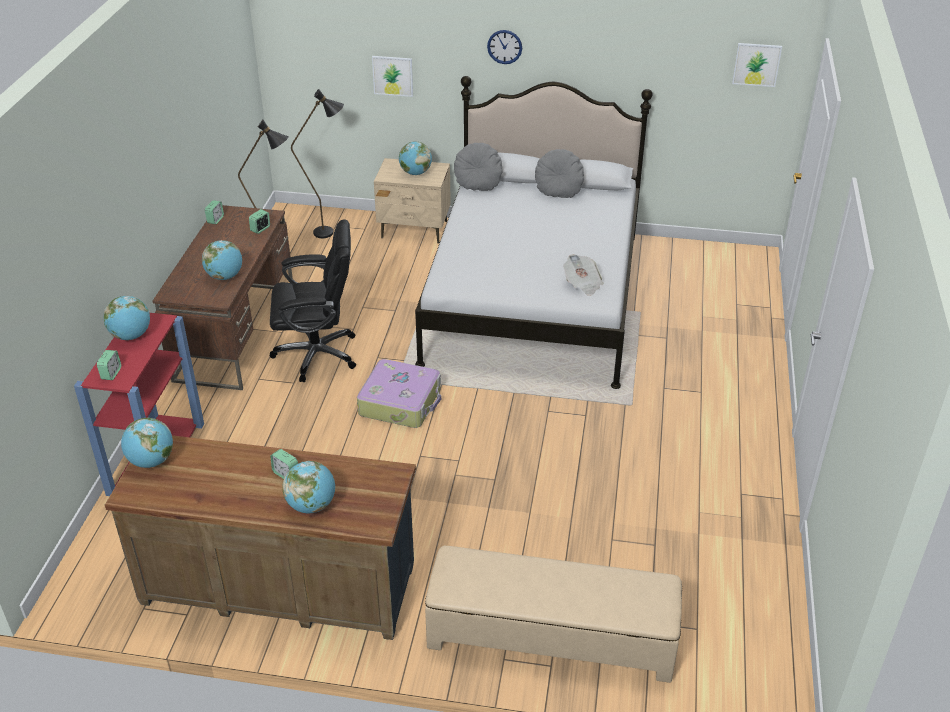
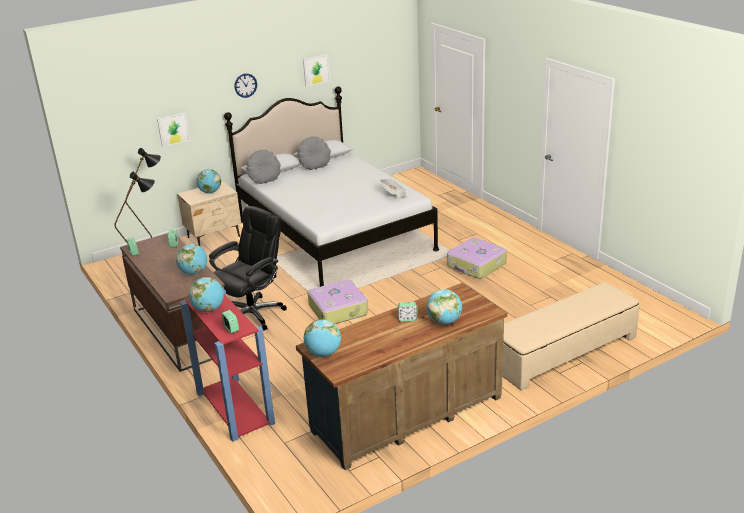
camera: 40 degrees left, 10 degrees down
picture [732,43,782,87] -> picture moved to [303,54,330,87]
none -> suitcase [447,237,507,279]

